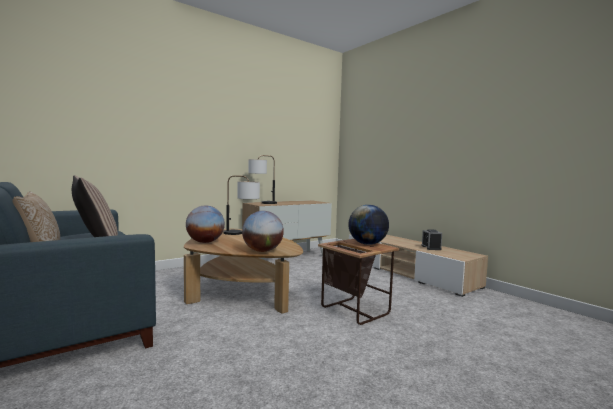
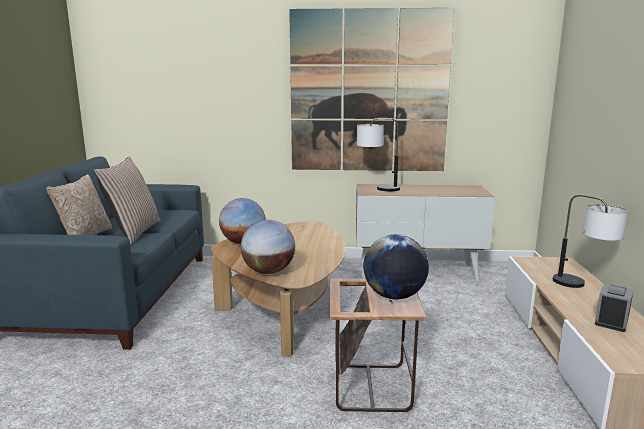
camera: 40 degrees right, 10 degrees up
table lamp [224,175,260,235] -> table lamp moved to [553,194,628,288]
none -> picture [289,8,455,171]

